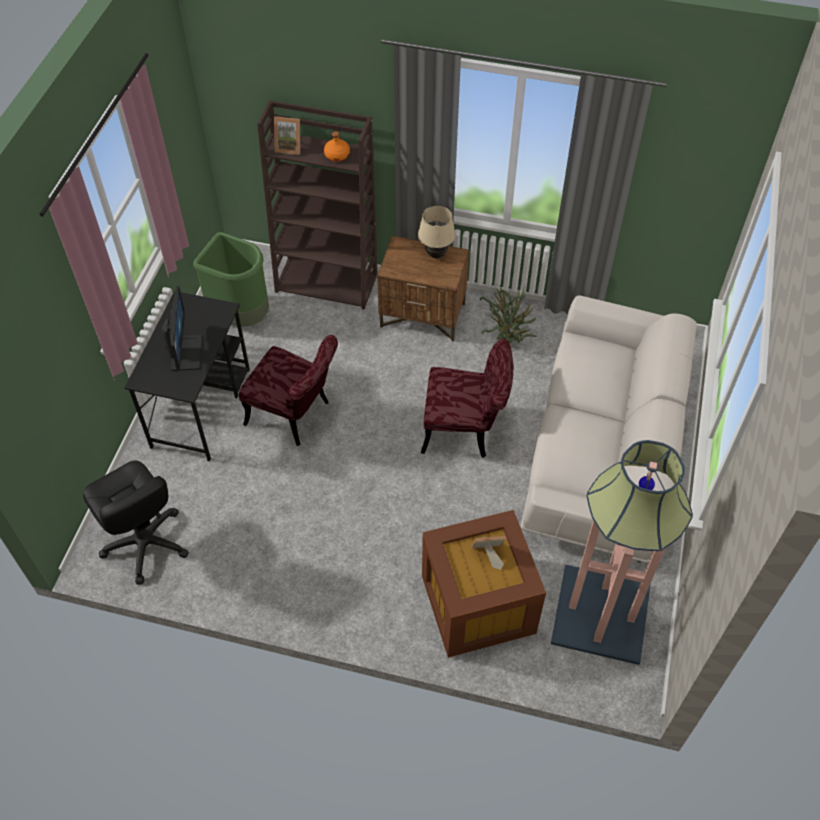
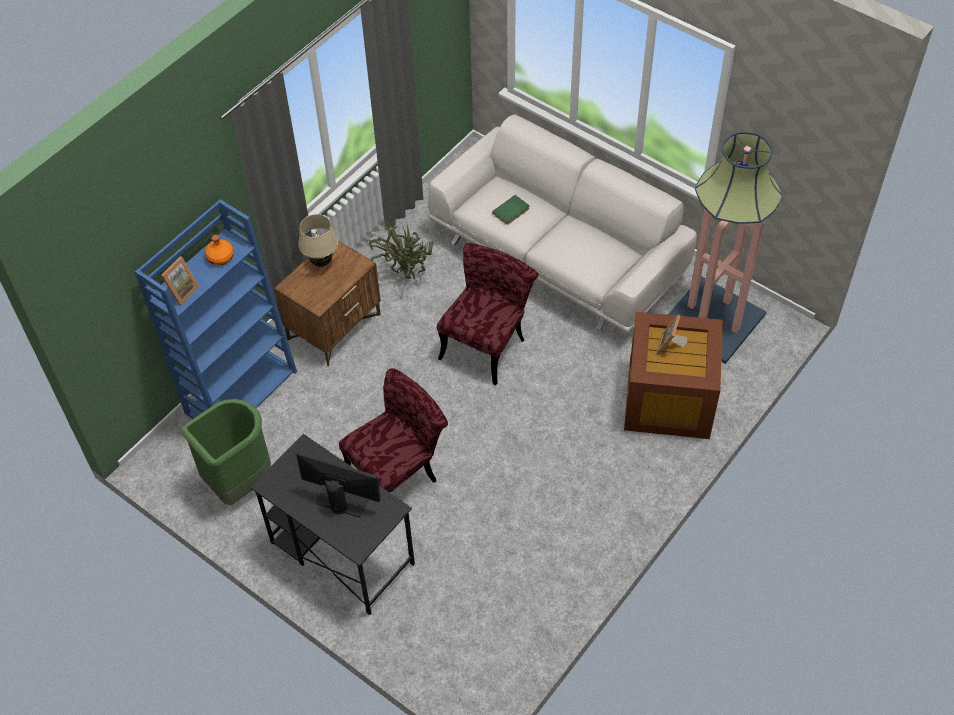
camera: 65 degrees left, 0 degrees up
black office chair [83,461,189,584] -> none
brown bookcase [257,100,378,310] -> blue bookcase [135,199,297,419]
none -> green book [492,195,529,225]

